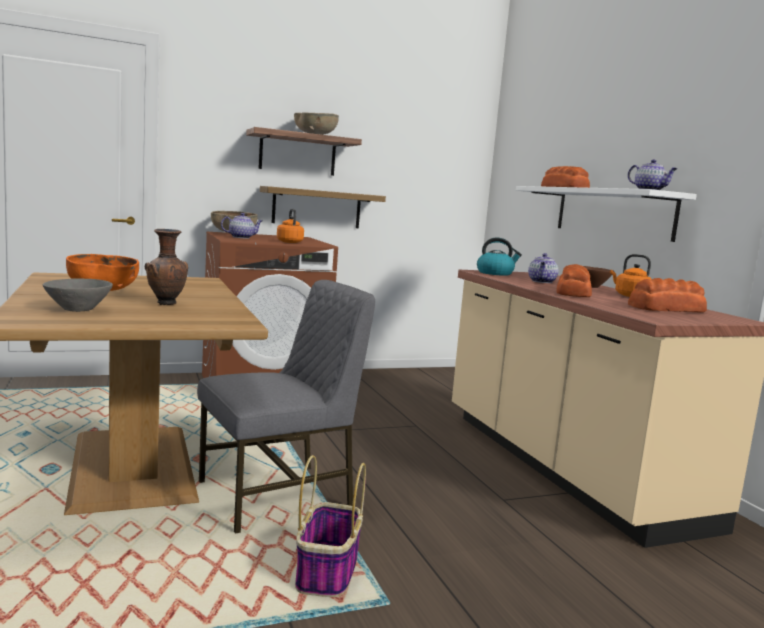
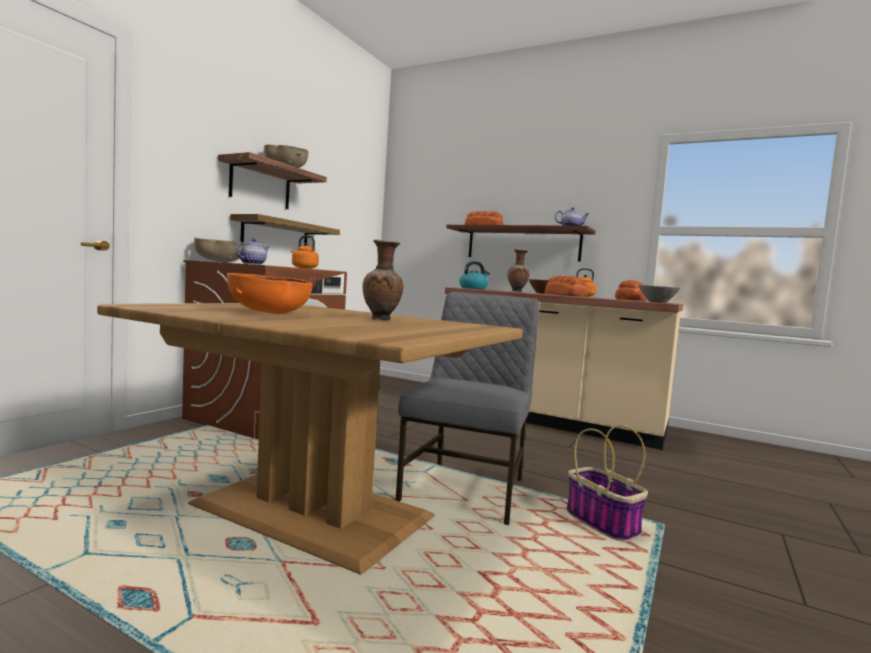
camera: 40 degrees left, 5 degrees down
grey bowl [43,278,113,312] -> grey bowl moved to [639,285,680,303]
white shelf [516,186,697,242] -> brown shelf [446,225,595,262]
teapot [528,253,559,283] -> brown vase [508,249,530,292]

